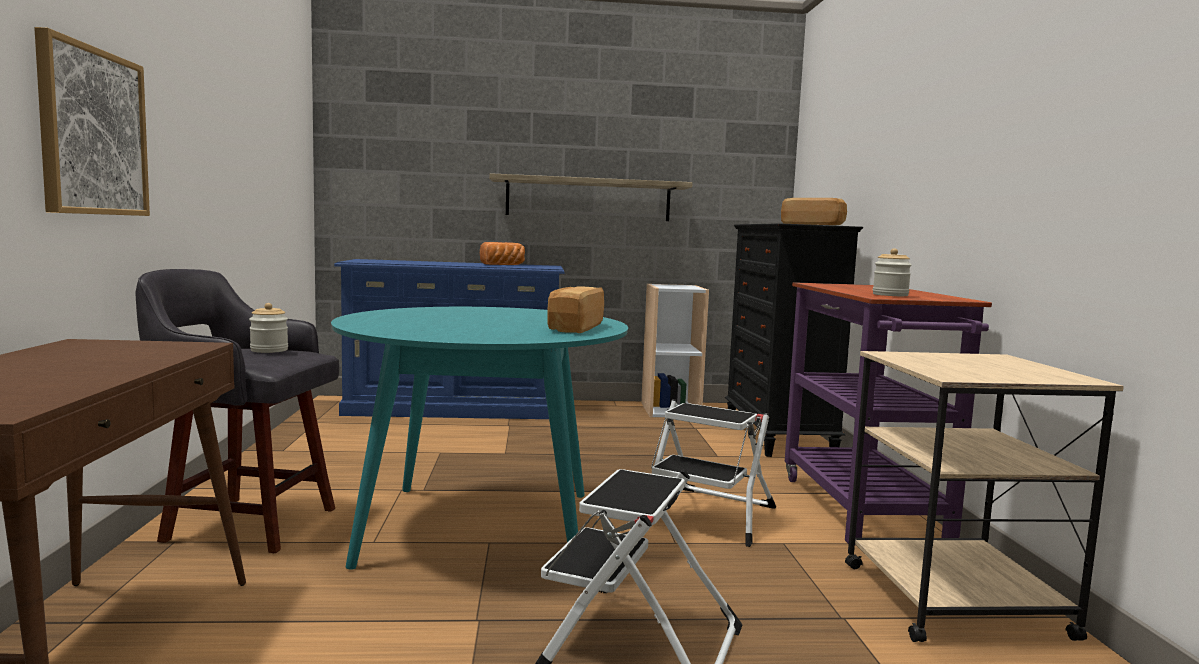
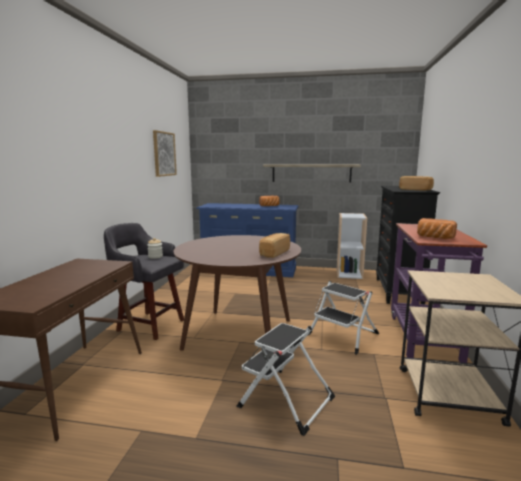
camera: 15 degrees right, 5 degrees up
picture [34,27,150,216] -> picture moved to [153,130,177,177]
turquoise dining table [331,307,628,570] -> brown dining table [174,235,301,351]
jar [873,248,912,296] -> bread [417,218,457,239]

